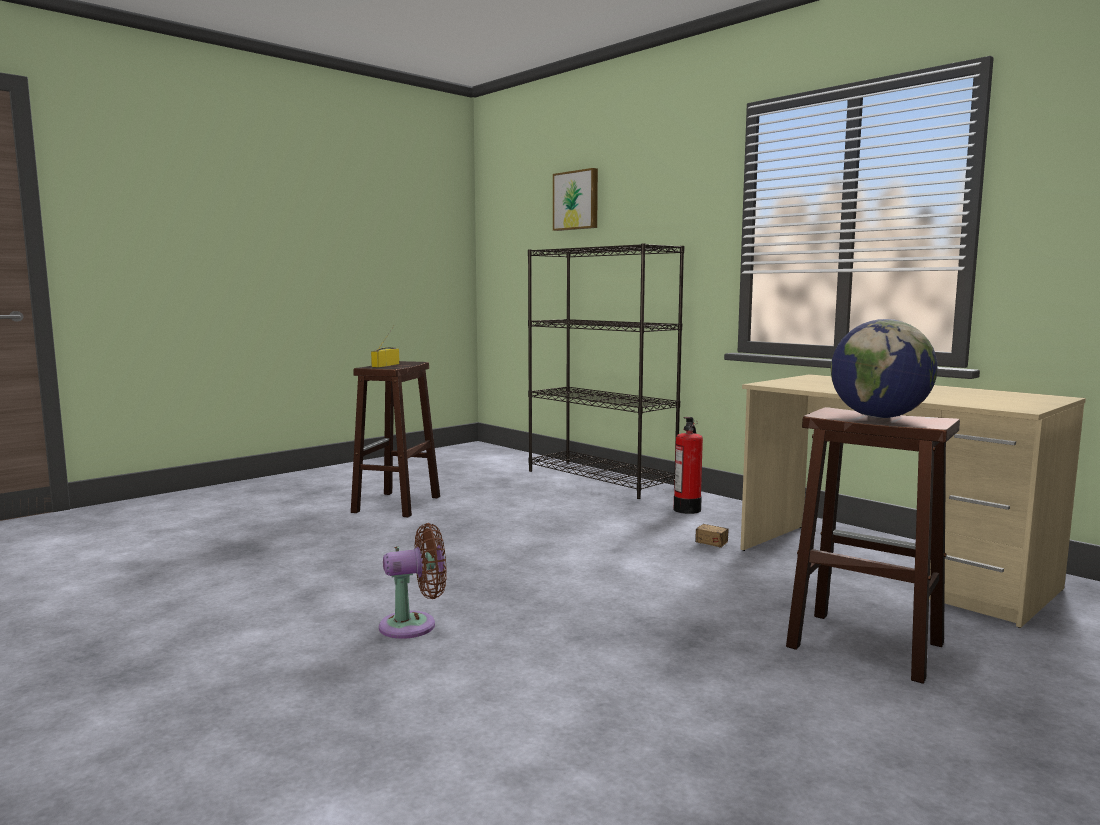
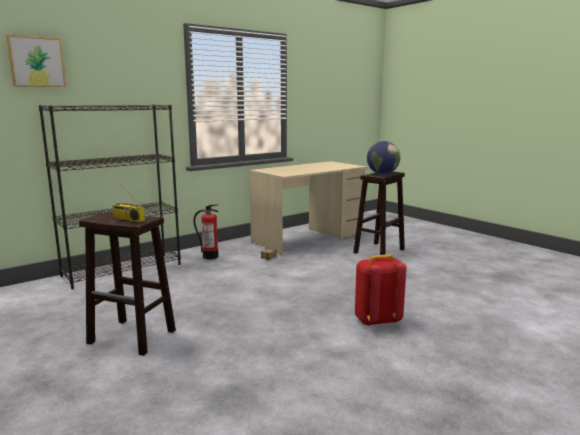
camera: 85 degrees left, 5 degrees up
brown fan [379,523,447,639] -> red backpack [355,254,407,326]

